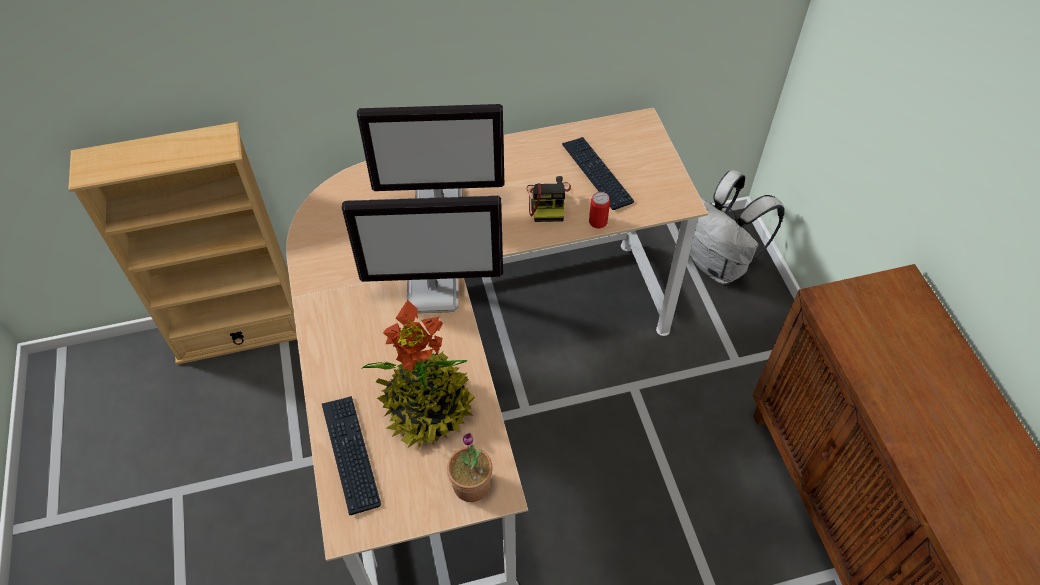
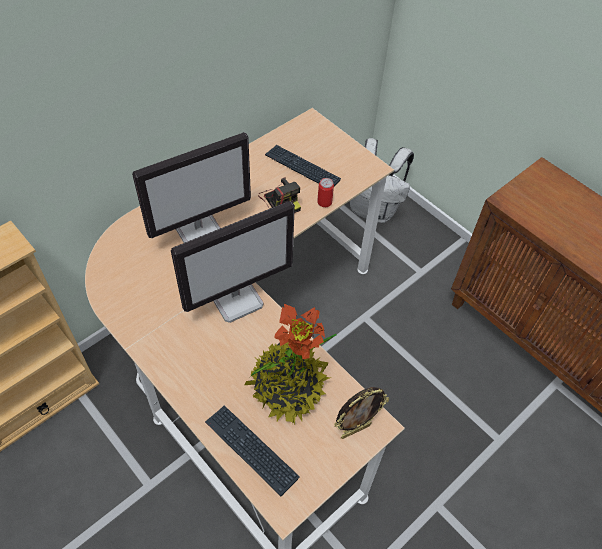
camera: 30 degrees left, 0 degrees up
potted plant [447,433,493,502] -> picture frame [334,387,389,439]

